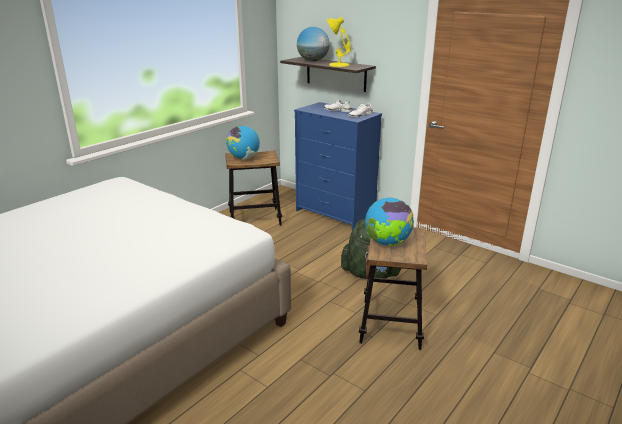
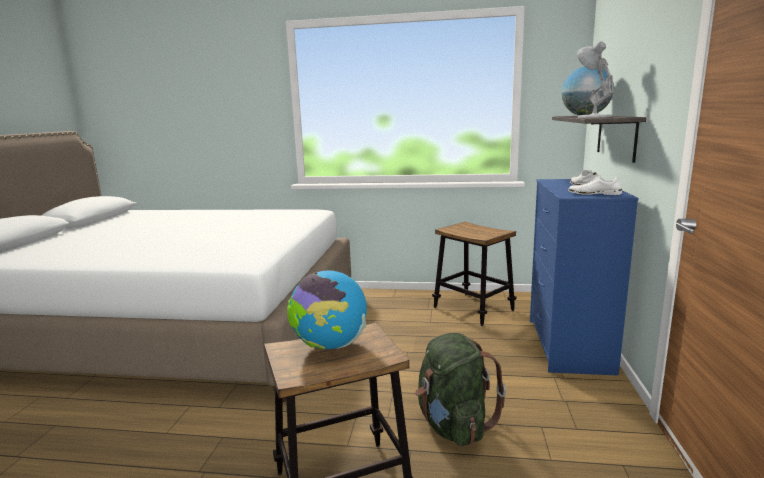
camera: 60 degrees right, 10 degrees down
globe [226,125,260,160] -> none
yellow table lamp [327,17,351,67] -> white table lamp [577,41,614,118]

